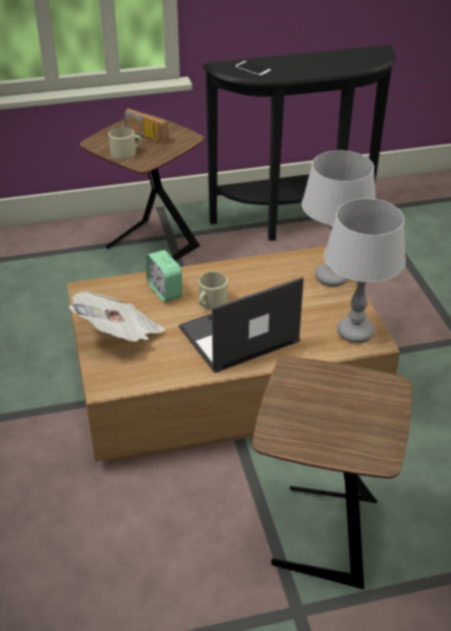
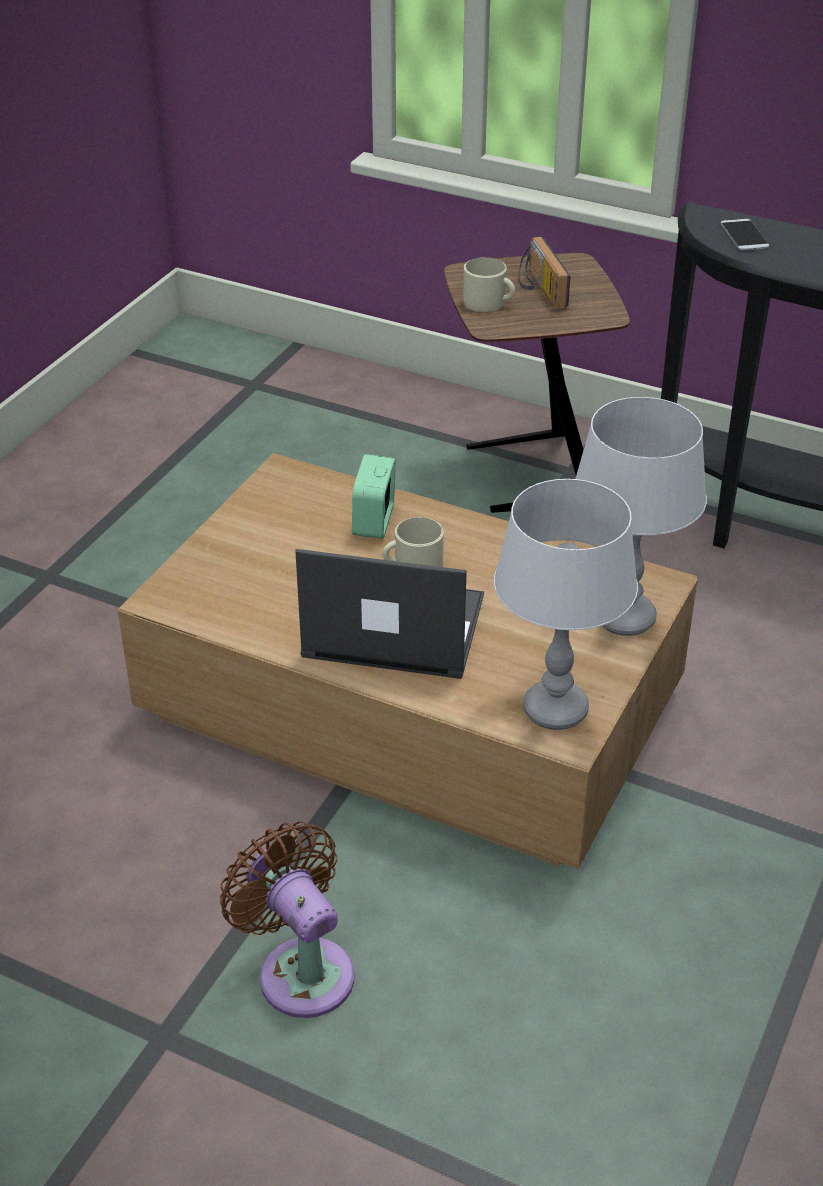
camera: 40 degrees right, 0 degrees up
newspaper [68,291,165,342] -> none
brown side table [252,357,412,589] -> brown fan [220,821,354,1018]

